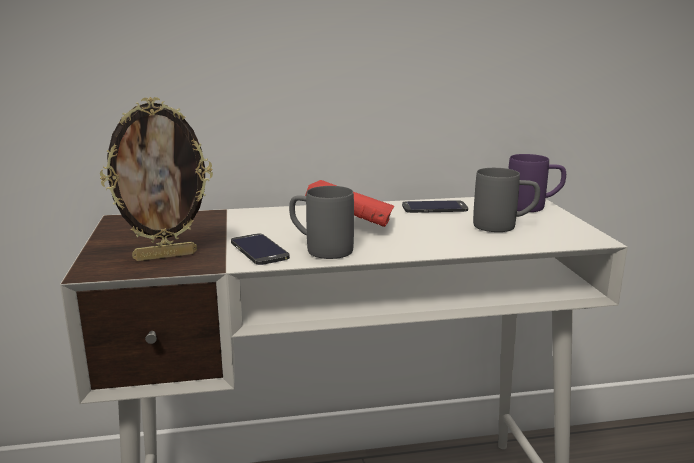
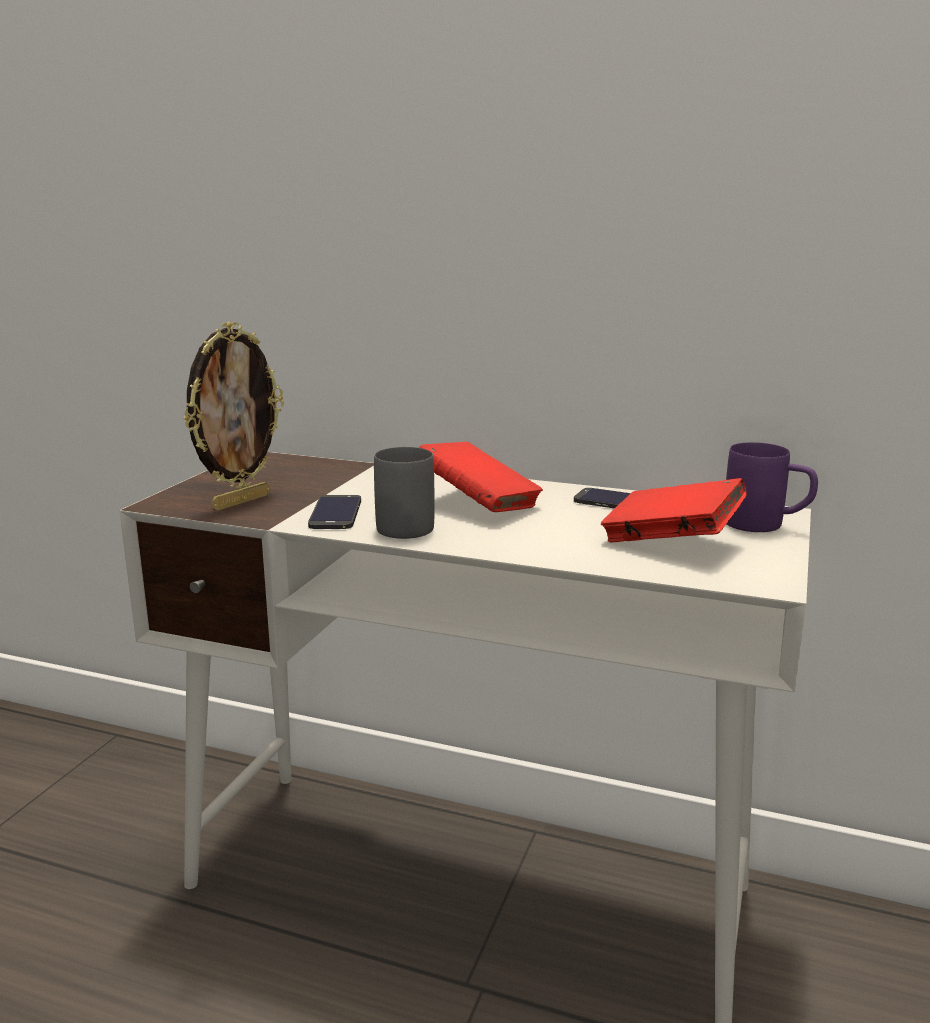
camera: 30 degrees right, 0 degrees up
picture frame [100,97,213,261] -> picture frame turned 60 degrees counterclockwise [184,322,284,511]
grey mug [473,168,540,232] -> red book [601,478,747,542]

